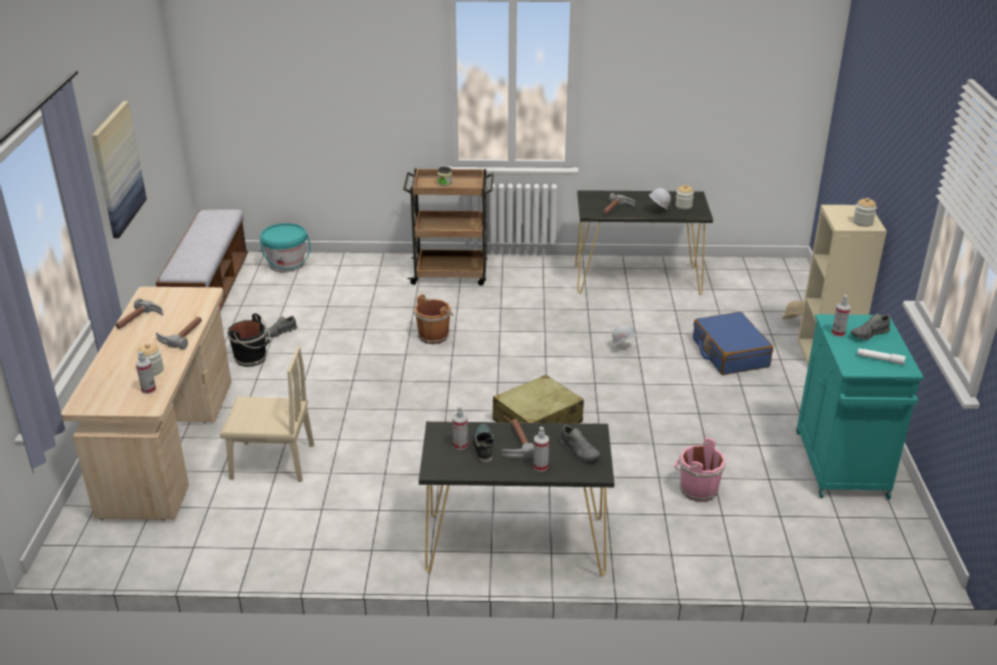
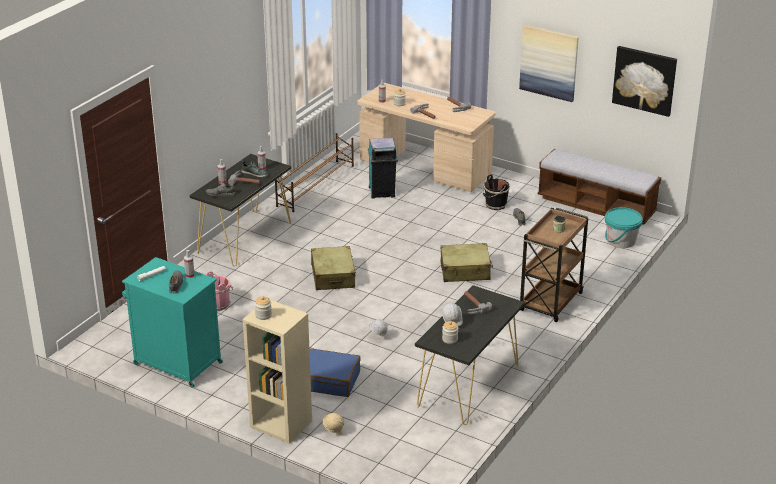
camera: 120 degrees right, 0 degrees up
beige chair [220,346,314,482] -> turquoise trash can [368,138,398,199]
brown bucket [413,294,454,344] -> beige suitcase [440,243,493,282]
none -> brown shoe rack [275,133,354,212]
none -> picture [612,46,677,117]

